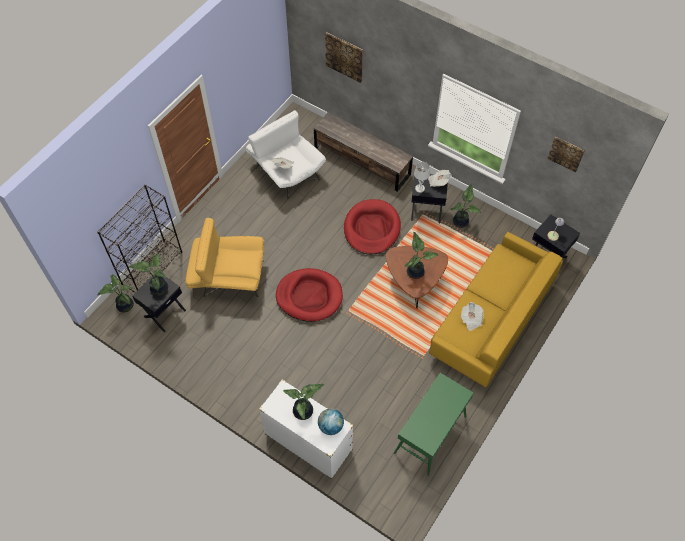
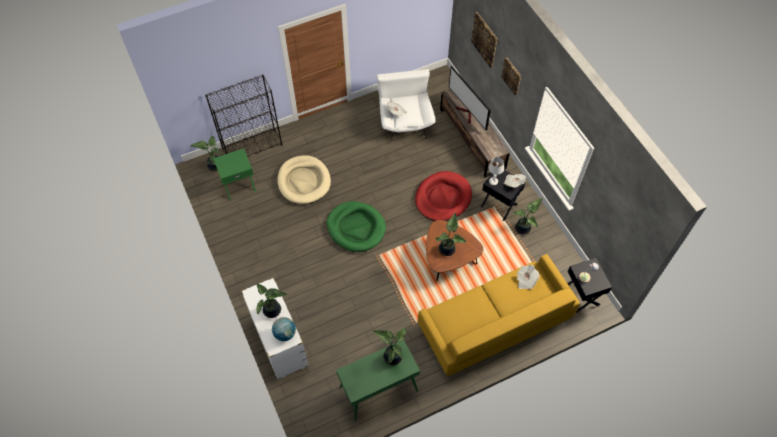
camera: 30 degrees right, 0 degrees up
potted plant [129,254,168,296] -> potted plant moved to [373,327,406,365]
black side table [132,272,186,332] -> green side table [213,148,256,201]
yellow armchair [185,218,264,297] -> beige dog bed [278,155,331,204]
red dog bed [276,268,343,322] -> green dog bed [327,201,386,252]
newspaper [461,302,484,331] -> newspaper moved to [517,265,539,289]
picture [547,137,585,173] -> picture moved to [501,57,521,96]
none -> television [449,66,491,130]

